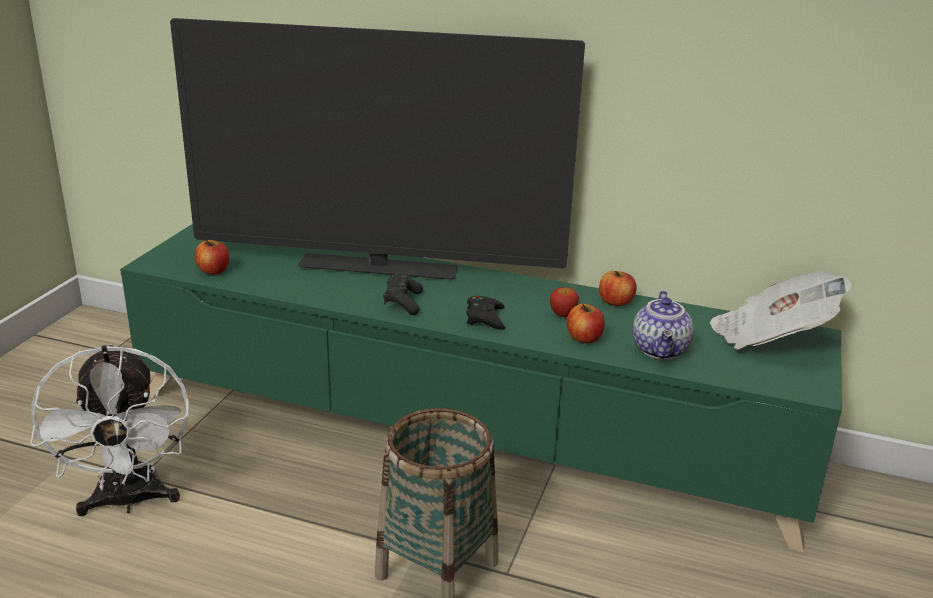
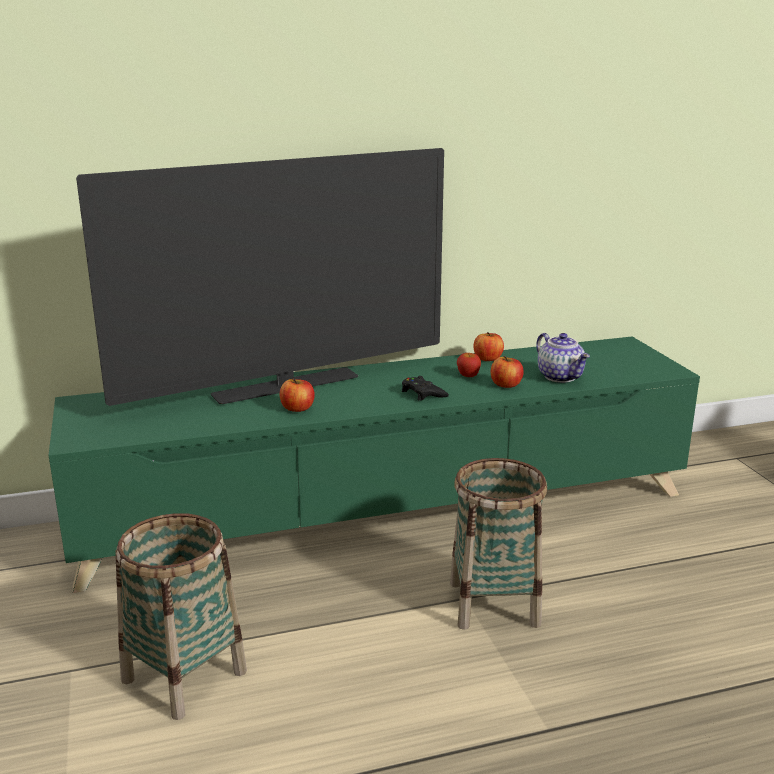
camera: 35 degrees left, 5 degrees down
white fan [30,344,190,516] -> basket [115,513,247,720]
apple [195,240,229,274] -> apple moved to [280,379,315,412]
black game controller [383,274,423,315] -> none
newspaper [709,271,853,350] -> none

